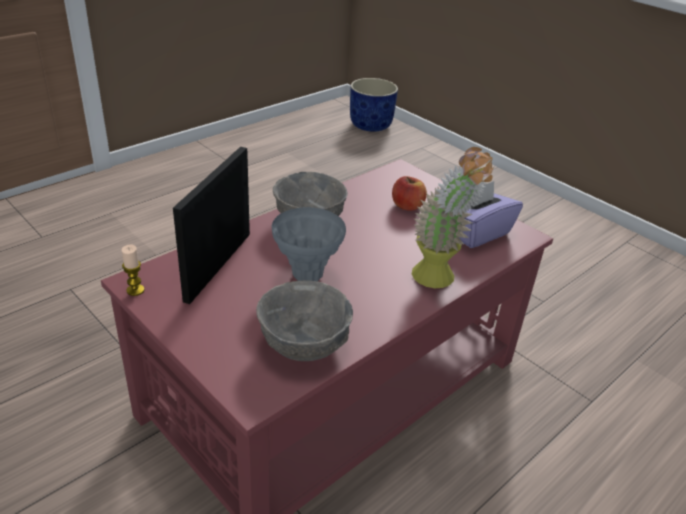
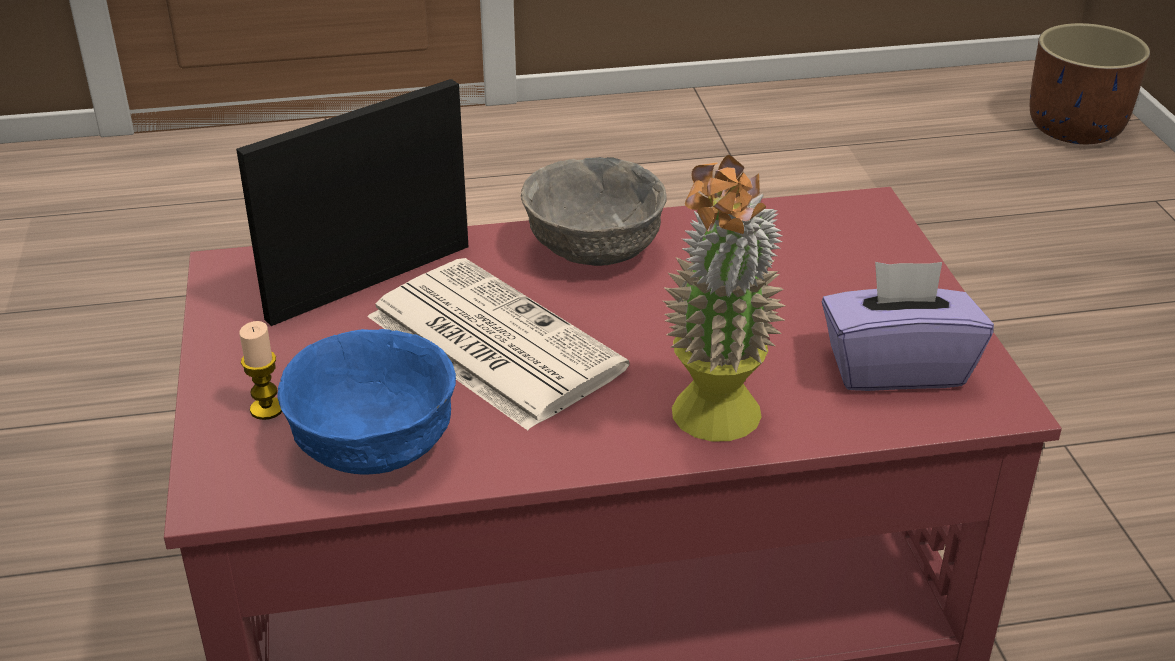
camera: 35 degrees right, 0 degrees up
candle [122,244,144,296] -> candle moved to [239,321,282,420]
grey bowl [256,280,353,361] -> blue bowl [277,329,456,474]
grey vase [272,207,346,281] -> newspaper [367,258,629,430]
blue planter [350,78,398,132] -> brown planter [1030,23,1150,144]
apple [392,176,427,211] -> none

